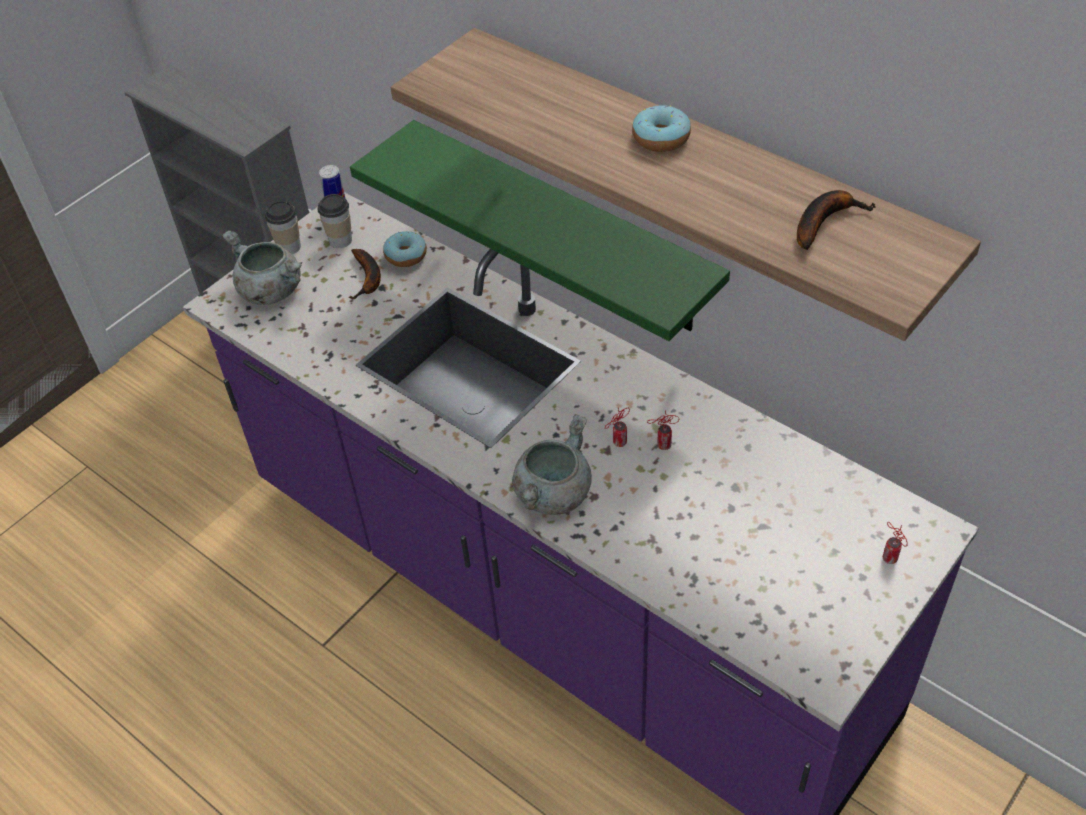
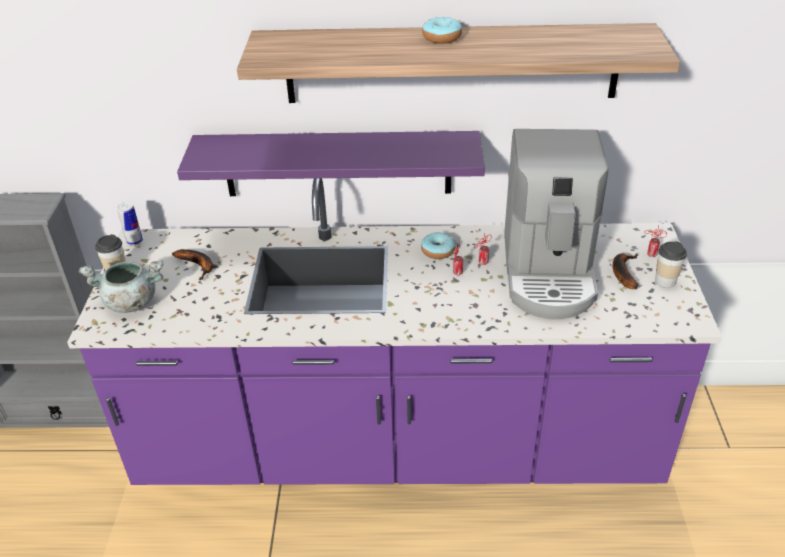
camera: 40 degrees left, 10 degrees down
cup [317,194,352,248] -> cup moved to [655,241,687,288]
green shelf [350,120,730,341] -> purple shelf [177,131,485,196]
donut [383,231,427,267] -> donut moved to [421,232,456,259]
grey cooking pot [512,414,592,515] -> none
banana [797,190,876,250] -> banana moved to [613,253,638,289]
none -> coffee machine [504,129,608,320]

